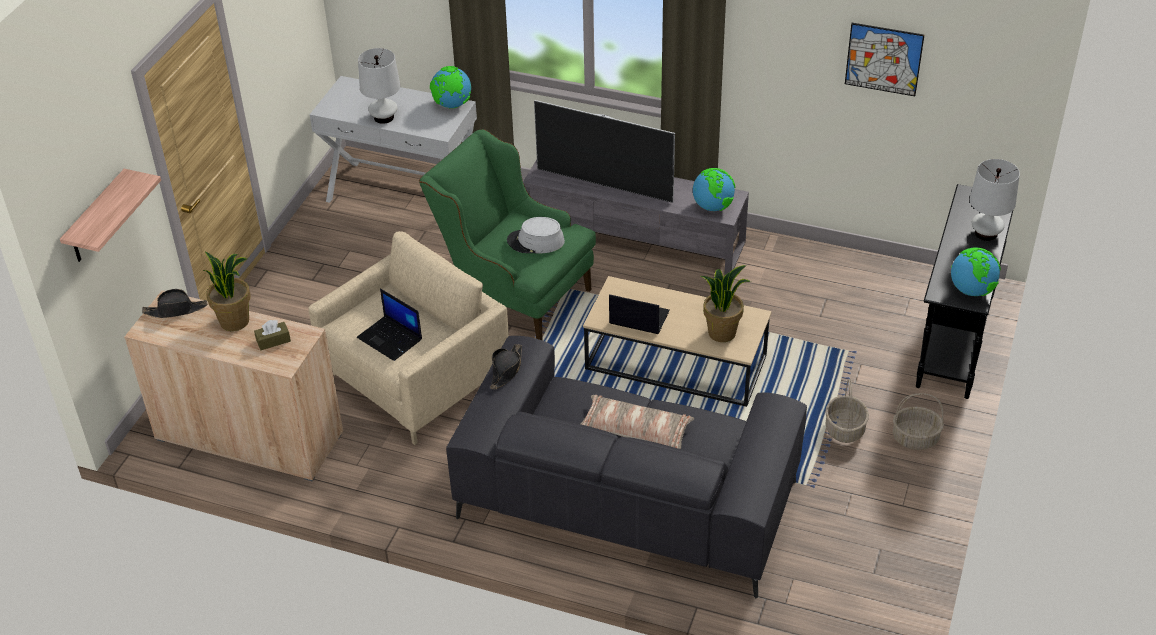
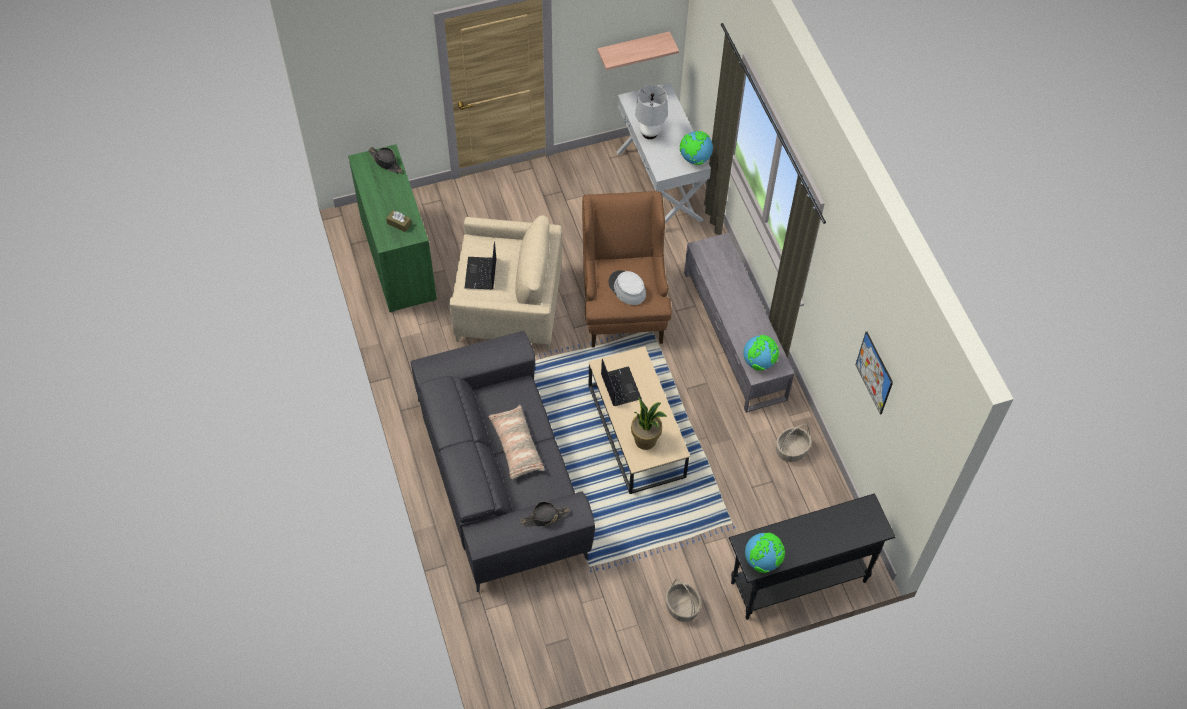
camera: 50 degrees right, 15 degrees up
shelf [60,169,161,262] -> shelf moved to [597,31,679,70]
beige cabinet [124,290,343,482] -> green cabinet [348,144,437,313]
potted plant [203,252,251,331] -> none
green armchair [419,129,596,340] -> brown armchair [582,191,672,348]
black hat [490,344,522,390] -> black hat moved to [520,501,570,526]
television [534,100,675,203] -> none
basket [825,379,869,443] -> basket moved to [776,424,812,462]
white table lamp [970,159,1020,241] -> none

